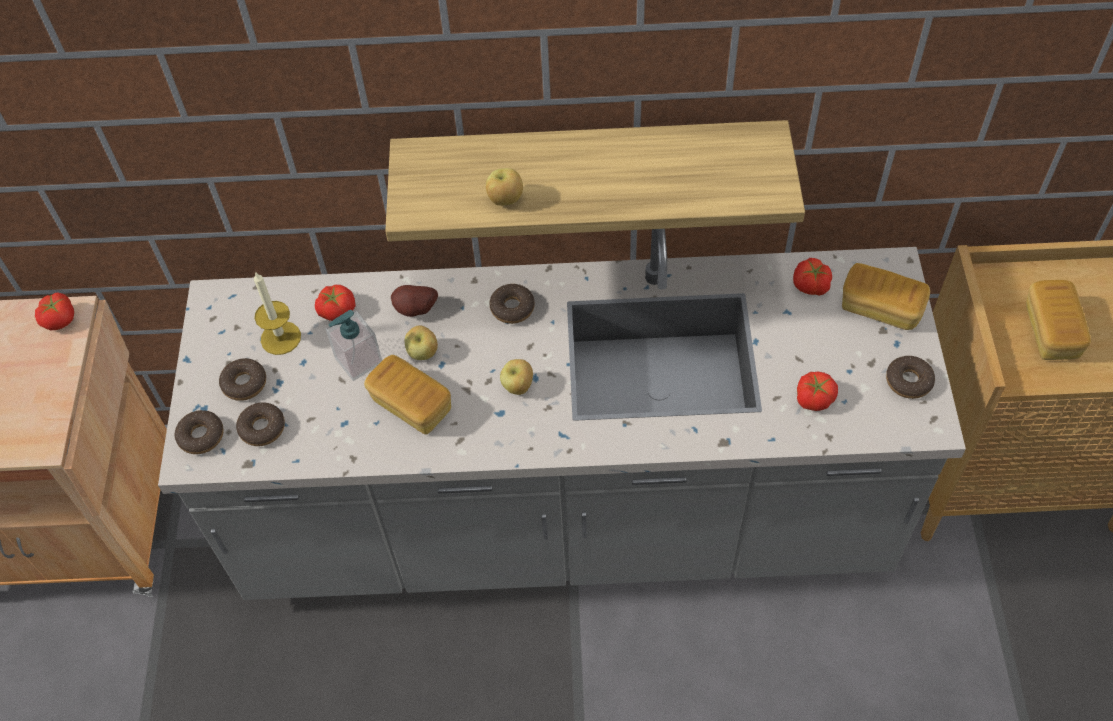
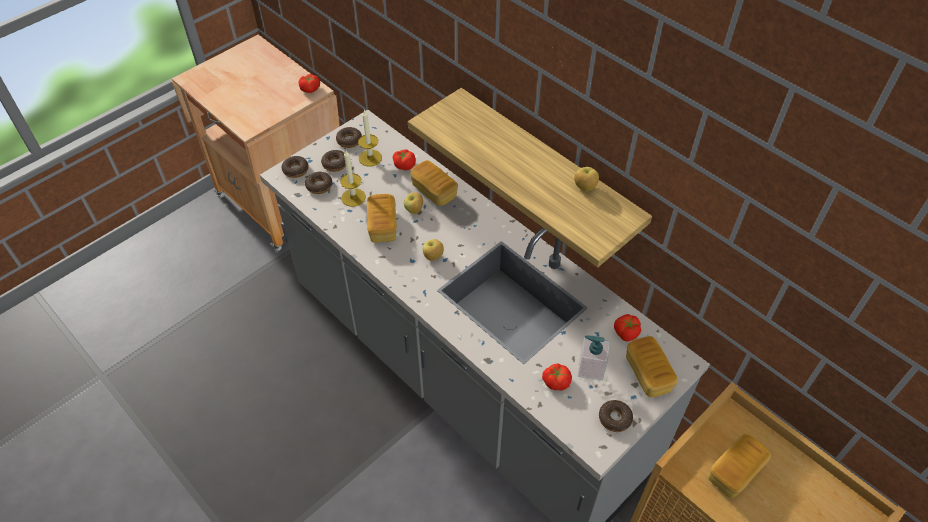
camera: 45 degrees right, 5 degrees down
soap dispenser [326,310,382,381] -> soap dispenser moved to [578,336,610,381]
potato [391,285,438,317] -> bread [411,160,458,206]
apple [486,168,523,206] -> apple moved to [574,167,599,191]
donut [489,284,535,324] -> donut moved to [336,127,362,148]
none -> candle [340,150,366,207]

